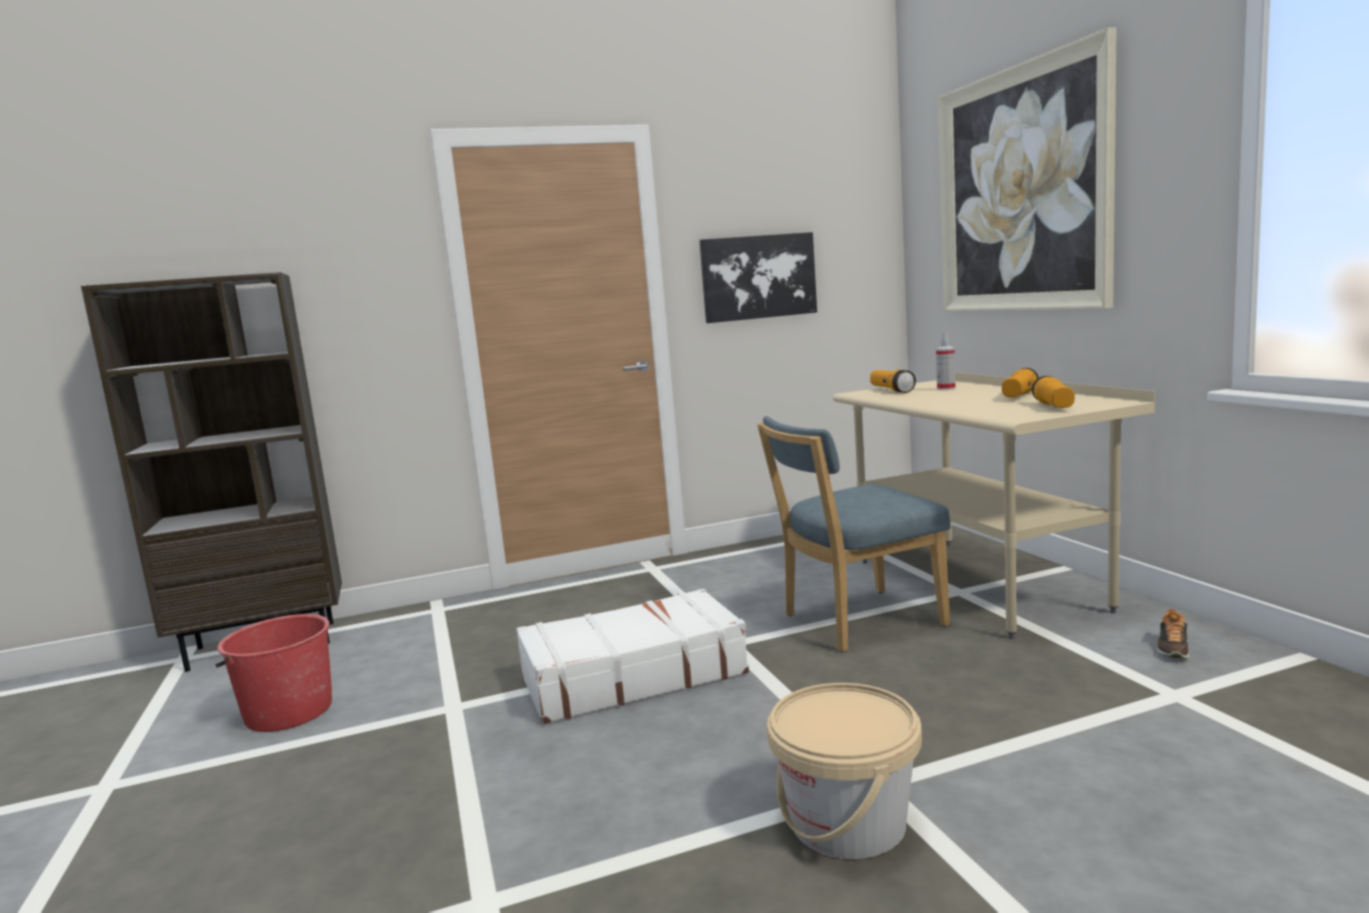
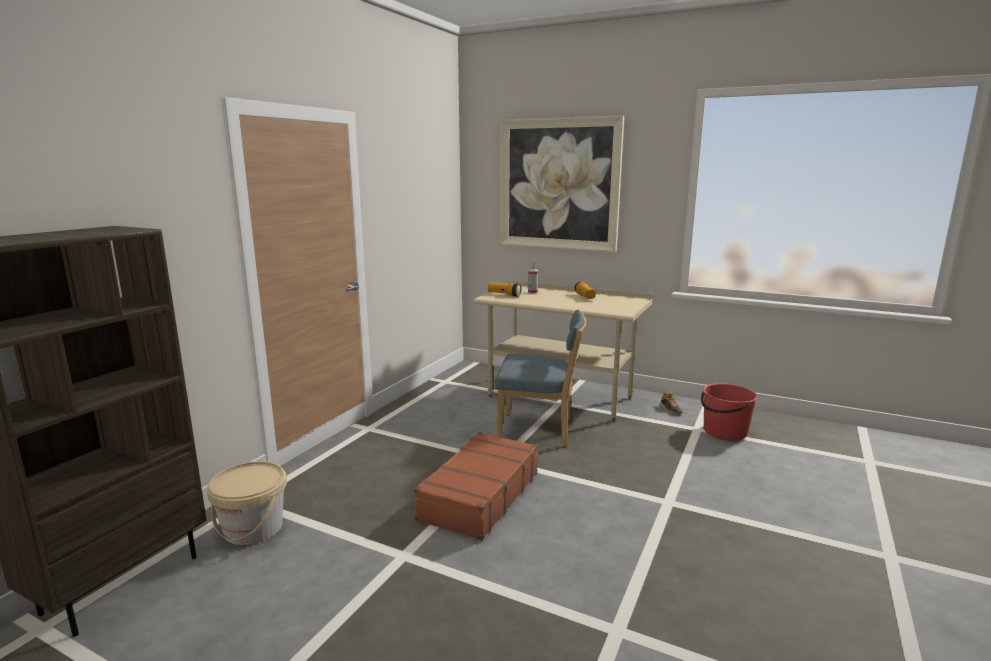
camera: 45 degrees left, 5 degrees up
red bucket [215,614,332,732] -> red bucket moved to [701,383,758,441]
white suitcase [516,588,749,724] -> brown suitcase [414,432,538,540]
picture [700,232,817,323] -> none
blue chair [757,416,951,652] -> blue chair turned 105 degrees counterclockwise [495,309,586,446]
beige bucket [767,683,922,859] -> beige bucket moved to [207,461,287,545]
flashlight [1032,376,1075,408] -> none

